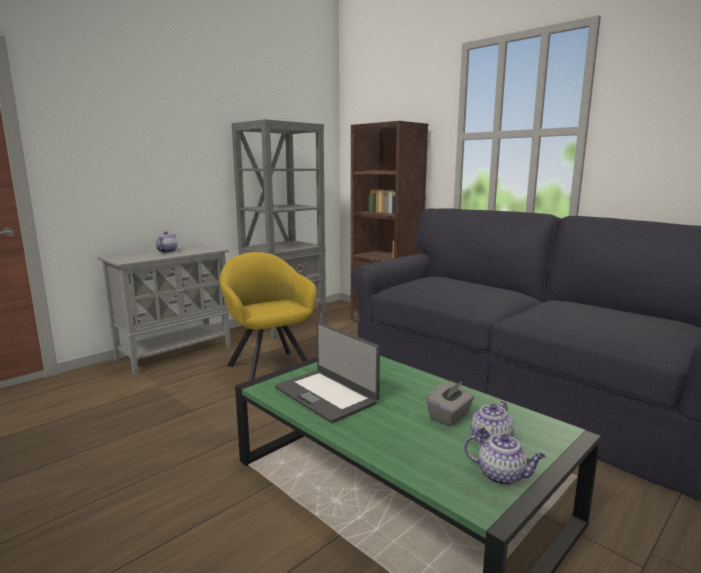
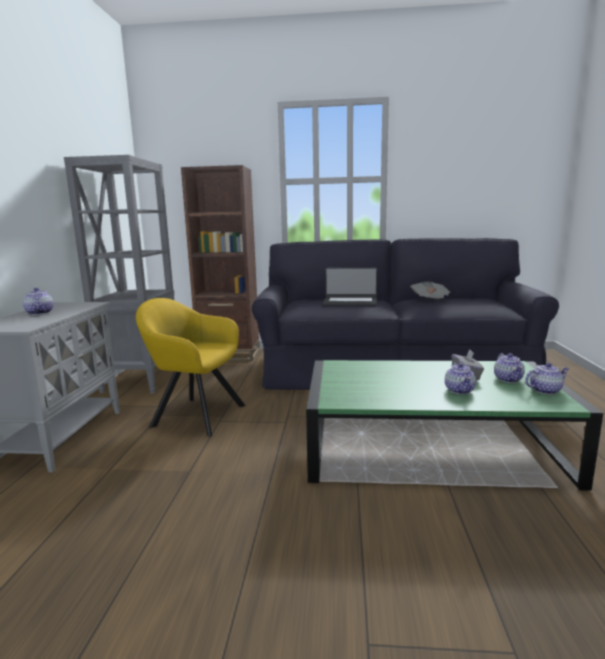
camera: 40 degrees left, 0 degrees up
laptop [275,322,380,423] -> laptop moved to [323,268,377,306]
none -> newspaper [410,282,450,299]
none -> teapot [445,362,476,394]

